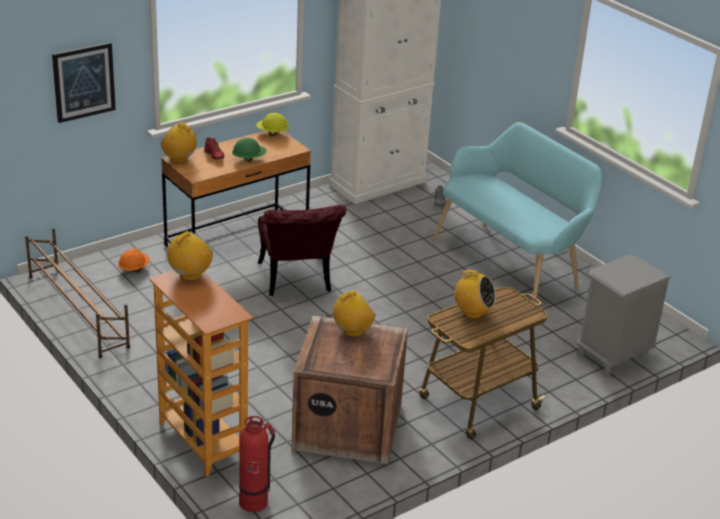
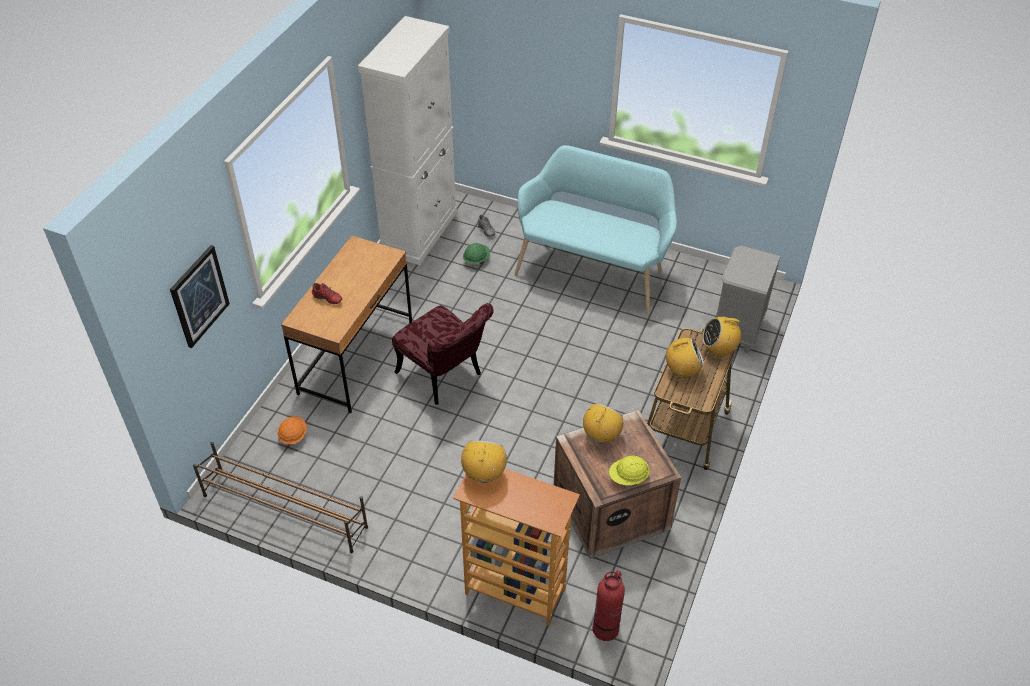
camera: 30 degrees left, 15 degrees up
radio [160,122,200,163] -> radio moved to [702,315,741,356]
green hard hat [232,138,267,163] -> green hard hat moved to [463,243,490,264]
yellow hard hat [256,113,289,137] -> yellow hard hat moved to [609,456,650,486]

